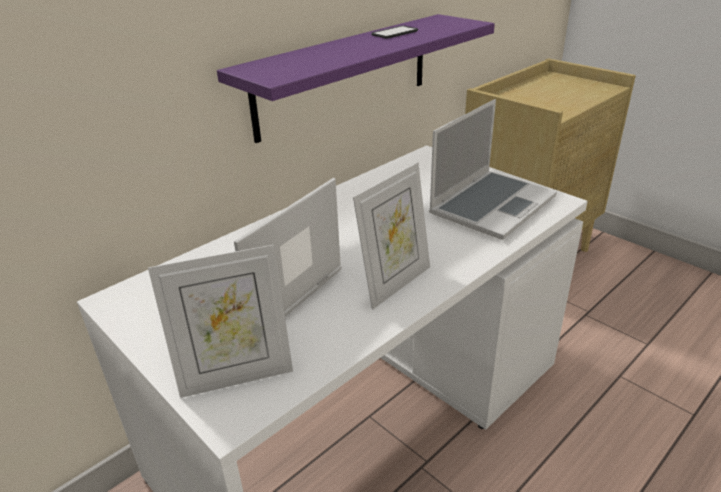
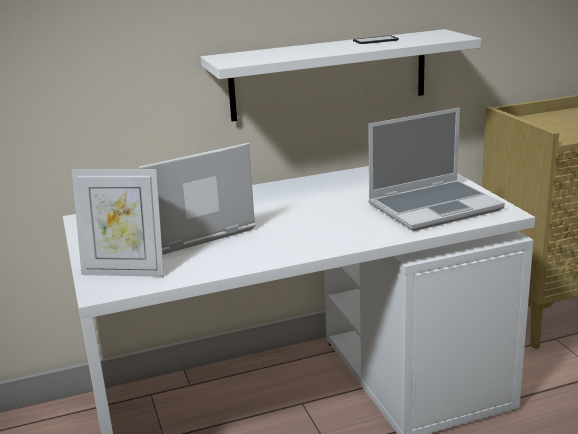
camera: 25 degrees right, 10 degrees down
purple shelf [217,14,495,143] -> white shelf [201,29,482,121]
picture frame [353,162,430,310] -> none

